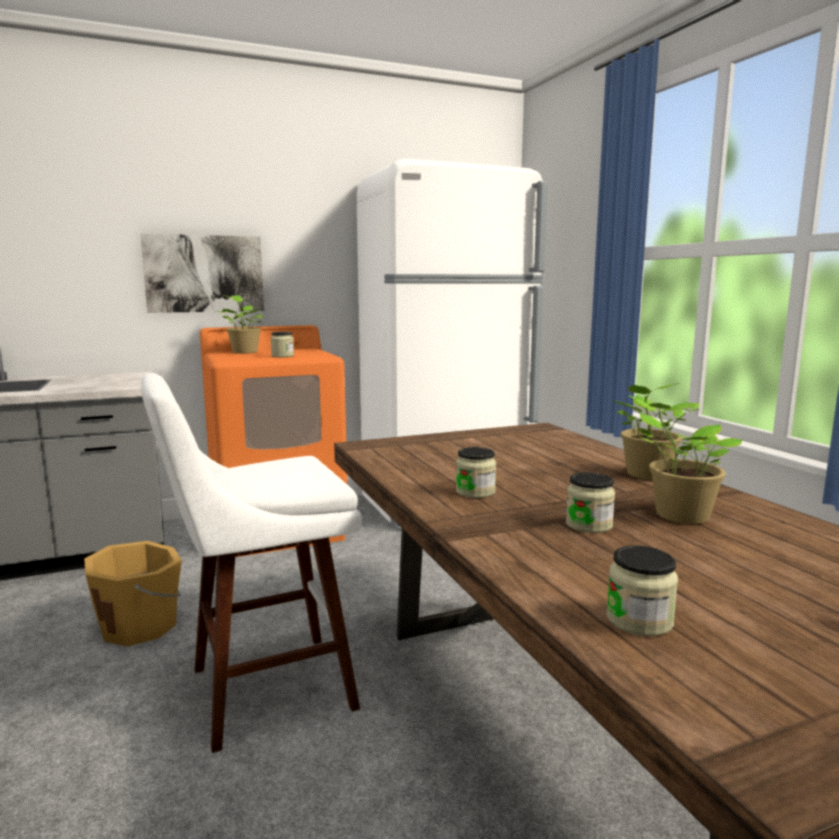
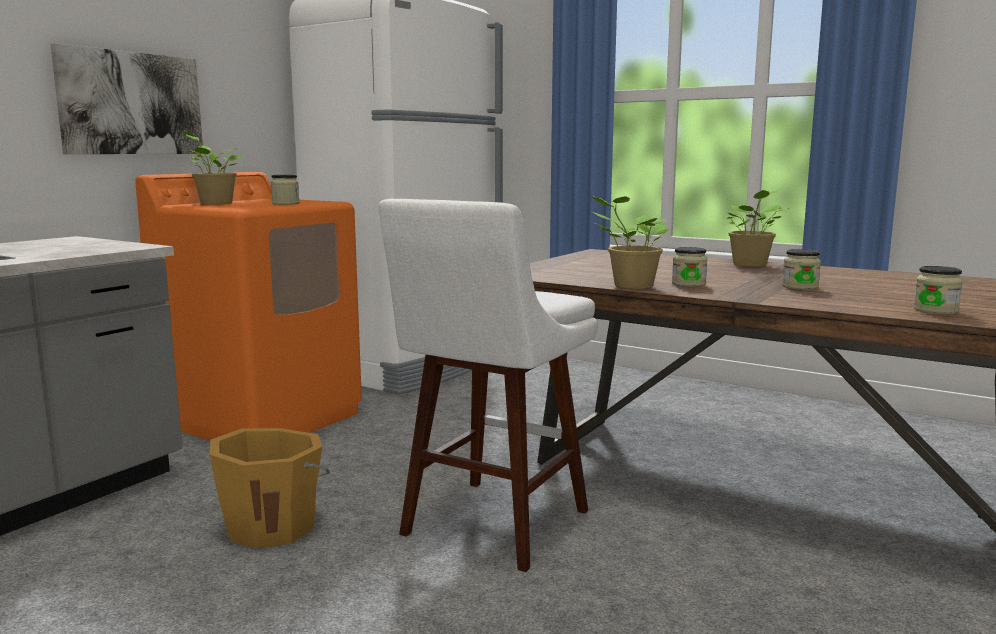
camera: 35 degrees left, 0 degrees up
potted plant [628,395,742,524] -> potted plant moved to [592,196,669,289]

